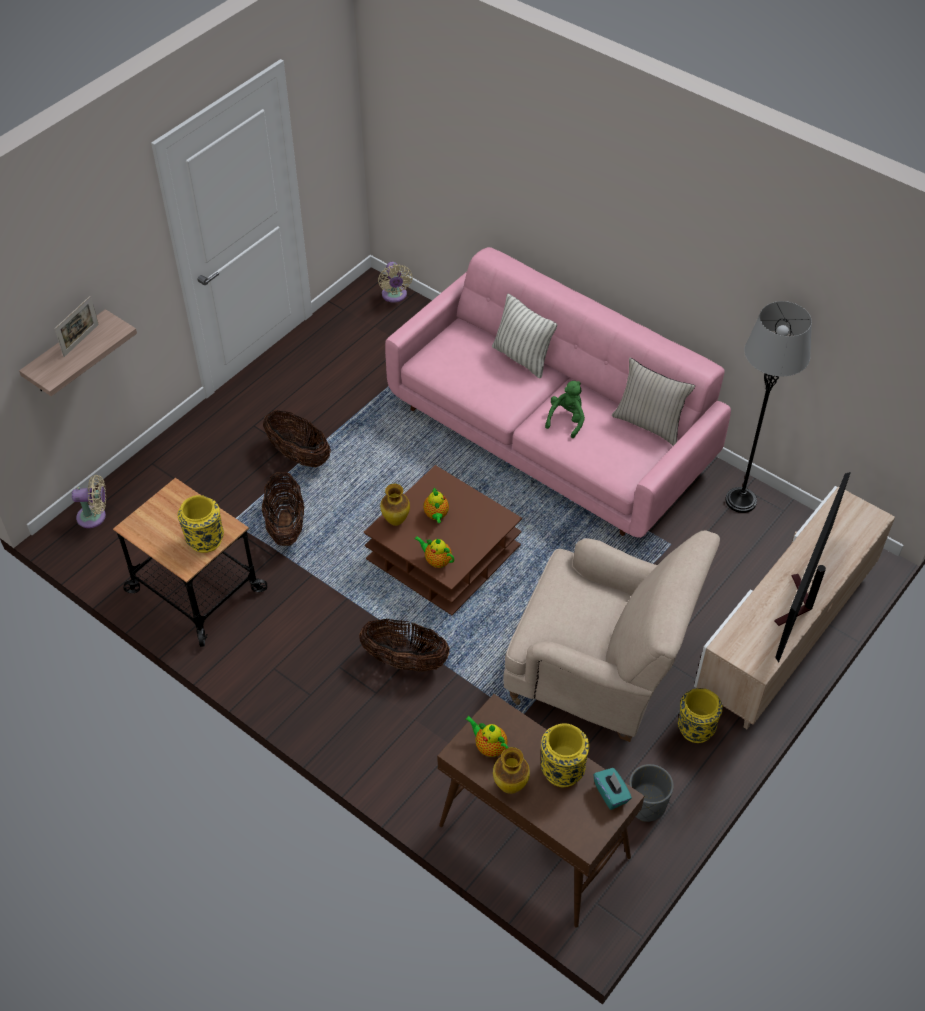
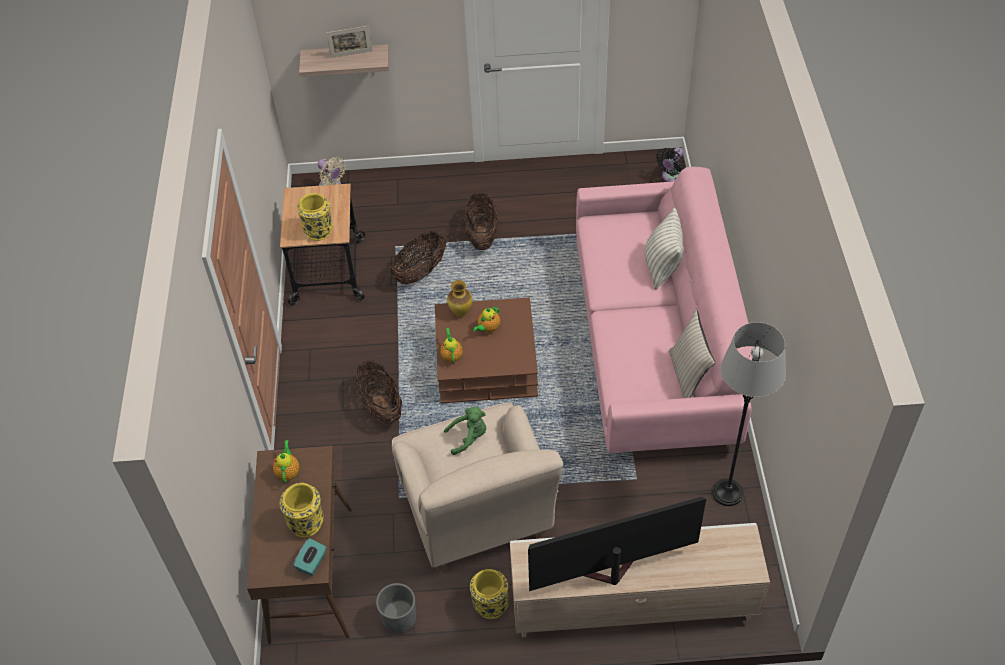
camera: 50 degrees right, 0 degrees up
beige fan [378,262,413,303] -> black fan [656,147,685,182]
vase [493,747,530,794] -> none
green plush toy [545,381,585,438] -> green plush toy moved to [444,407,486,455]

